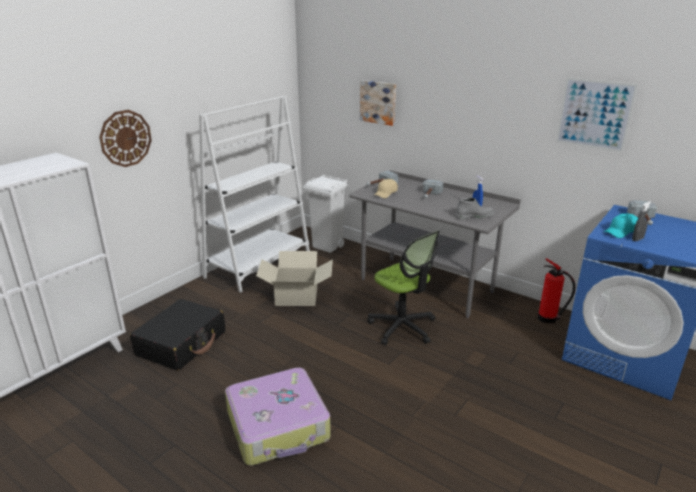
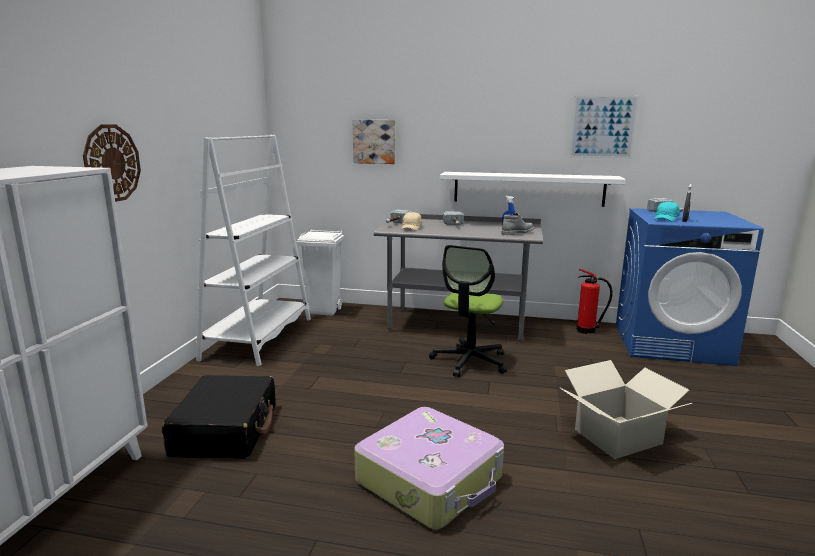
camera: 25 degrees left, 10 degrees down
cardboard box [256,251,333,306] -> cardboard box moved to [560,360,692,459]
office chair [367,231,440,345] -> office chair turned 90 degrees clockwise [429,245,507,377]
none -> white shelf [440,172,626,207]

